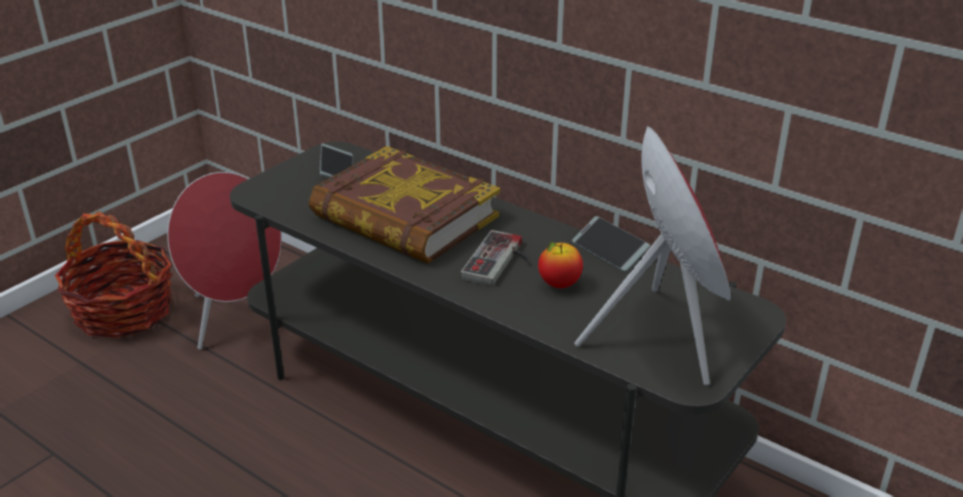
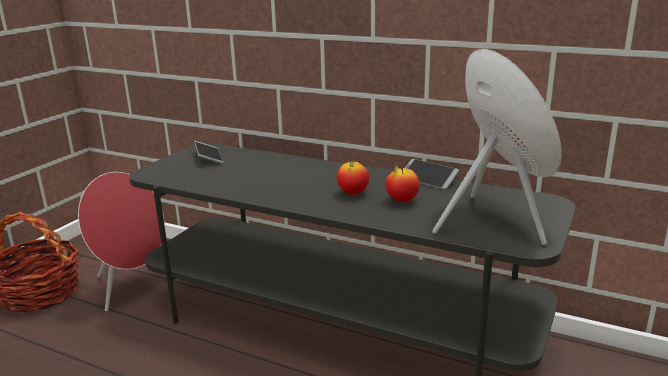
camera: 10 degrees left, 10 degrees down
book [309,146,500,264] -> none
game controller [460,230,530,286] -> apple [337,160,369,195]

